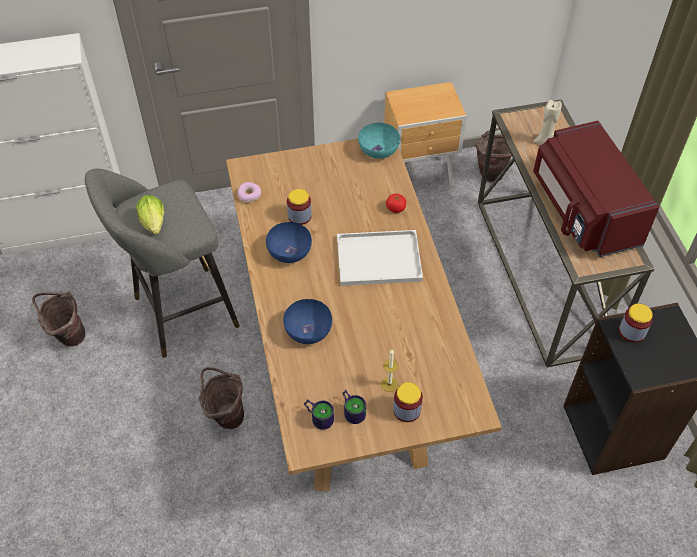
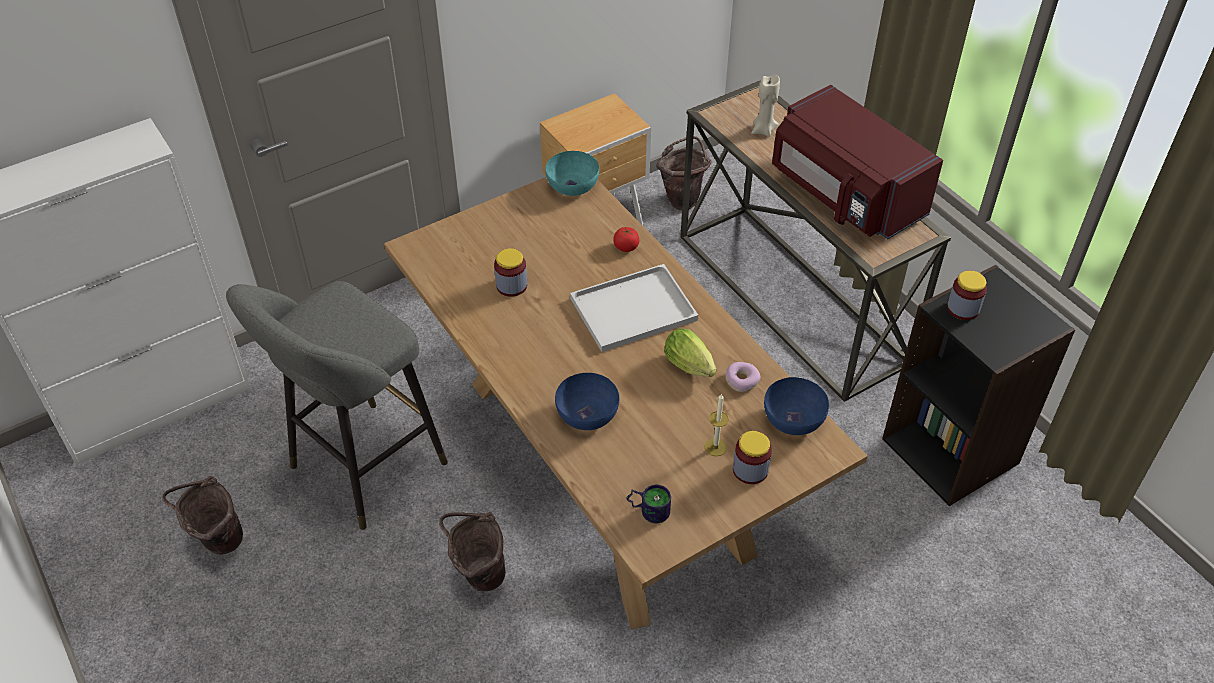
camera: 20 degrees left, 5 degrees down
lettuce [136,195,164,235] -> lettuce moved to [664,329,716,377]
donut [237,182,261,203] -> donut moved to [725,362,760,392]
blue bowl [266,222,312,263] -> blue bowl moved to [764,377,829,435]
mug [343,389,366,424] -> none

